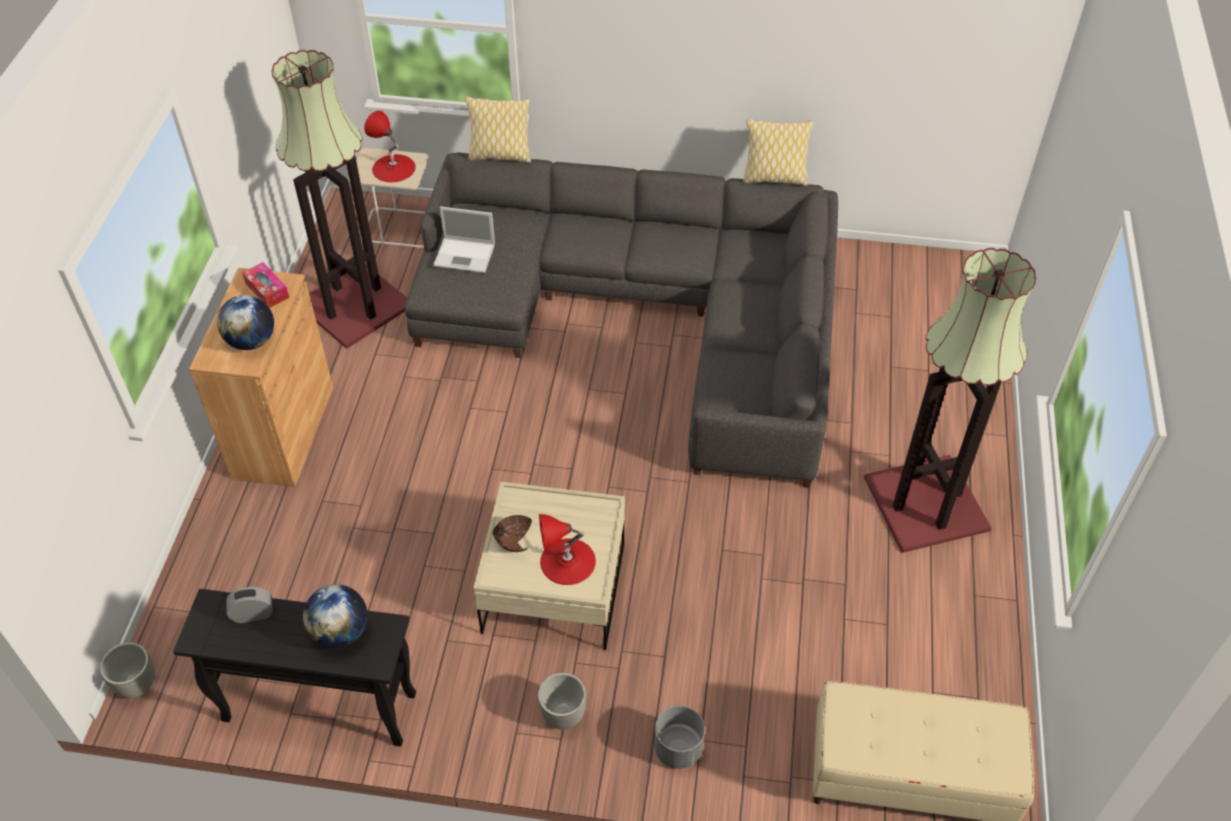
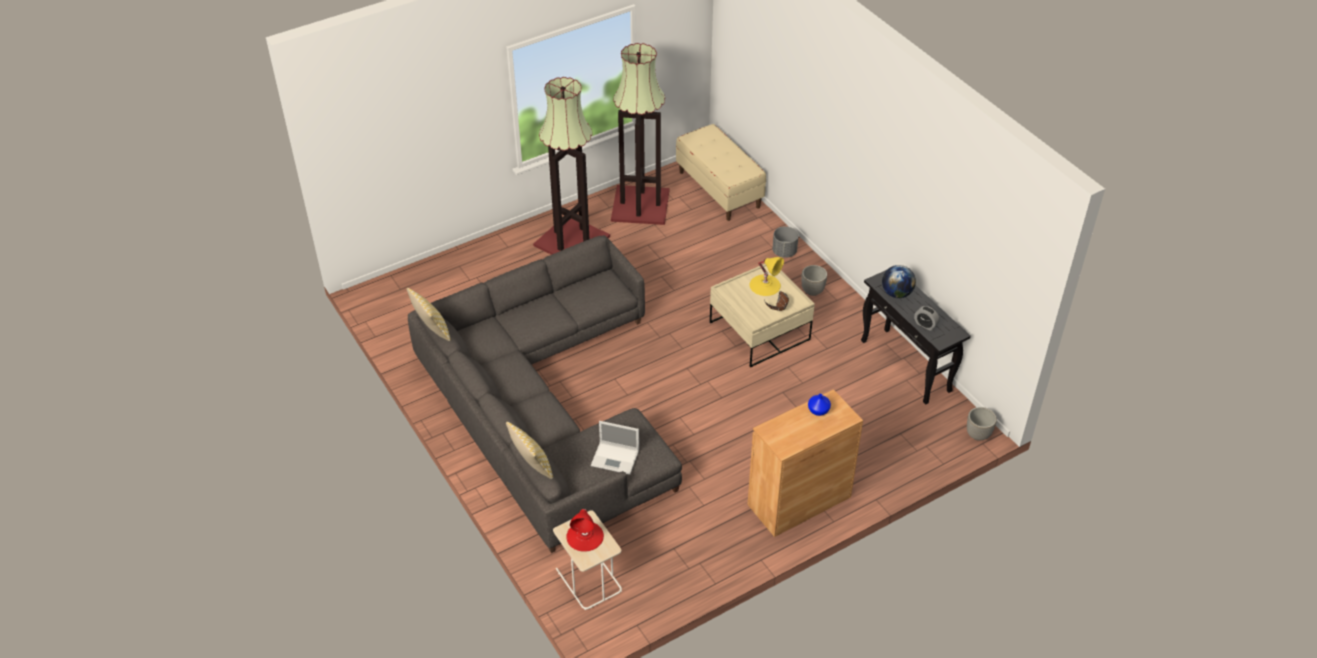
camera: 130 degrees left, 5 degrees down
globe [217,295,274,350] -> blue vase [808,394,831,416]
tissue box [242,262,289,308] -> none
floor lamp [272,50,407,349] -> floor lamp moved to [611,43,669,225]
laptop [433,206,495,273] -> laptop turned 135 degrees clockwise [591,421,639,475]
red table lamp [539,514,596,585] -> yellow table lamp [749,257,784,296]

